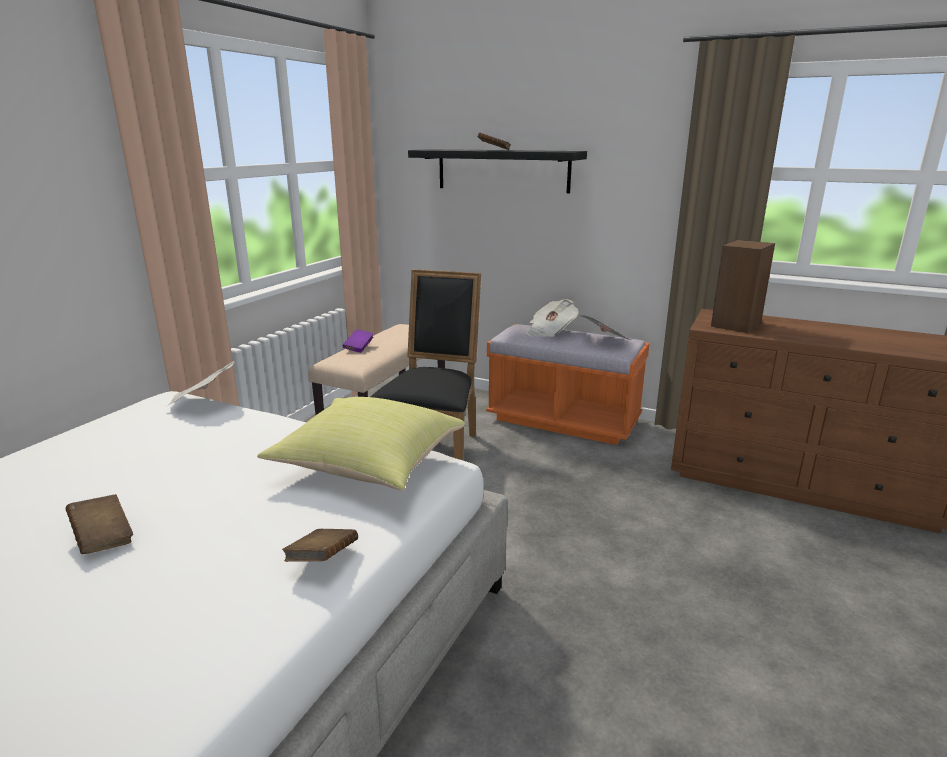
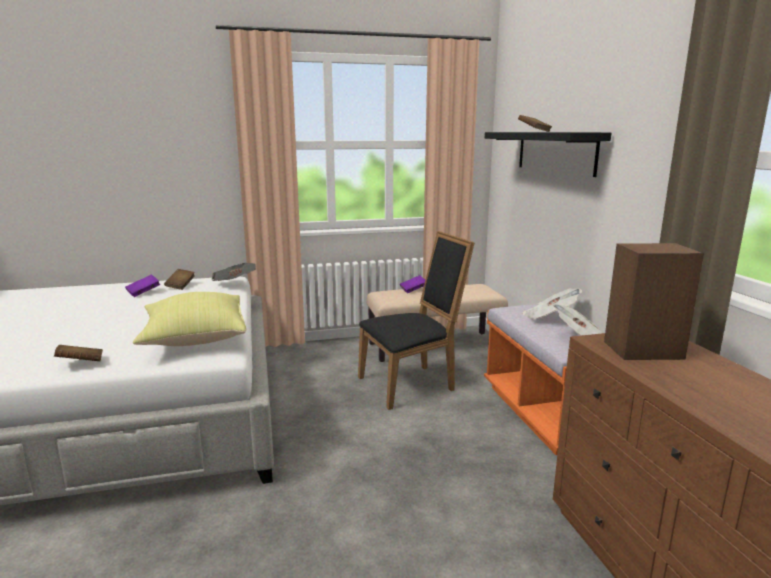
camera: 50 degrees right, 5 degrees down
brown book [66,494,133,554] -> brown book moved to [164,269,195,290]
none -> purple book [125,275,160,297]

